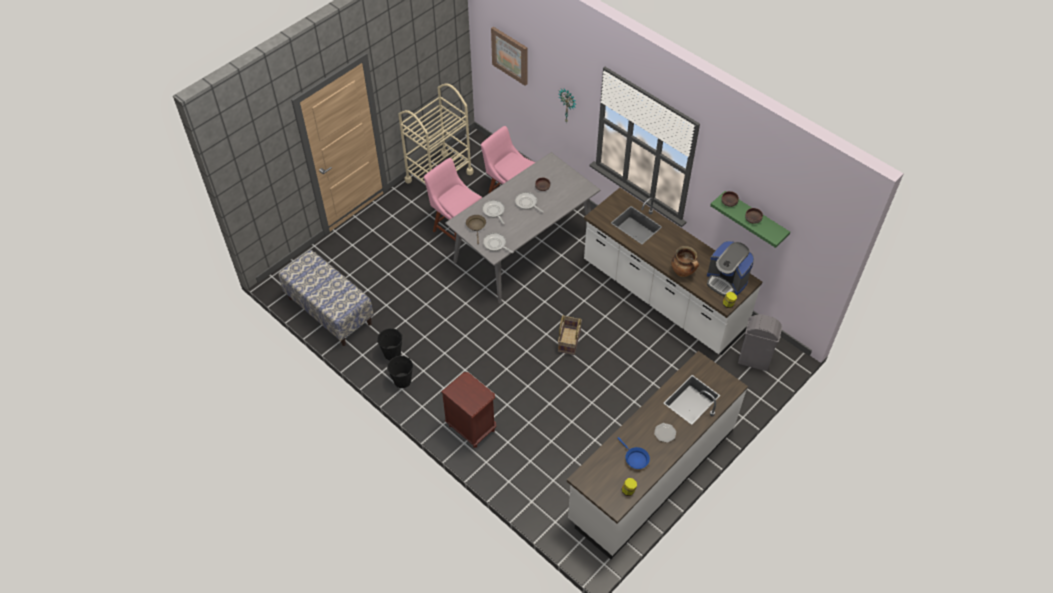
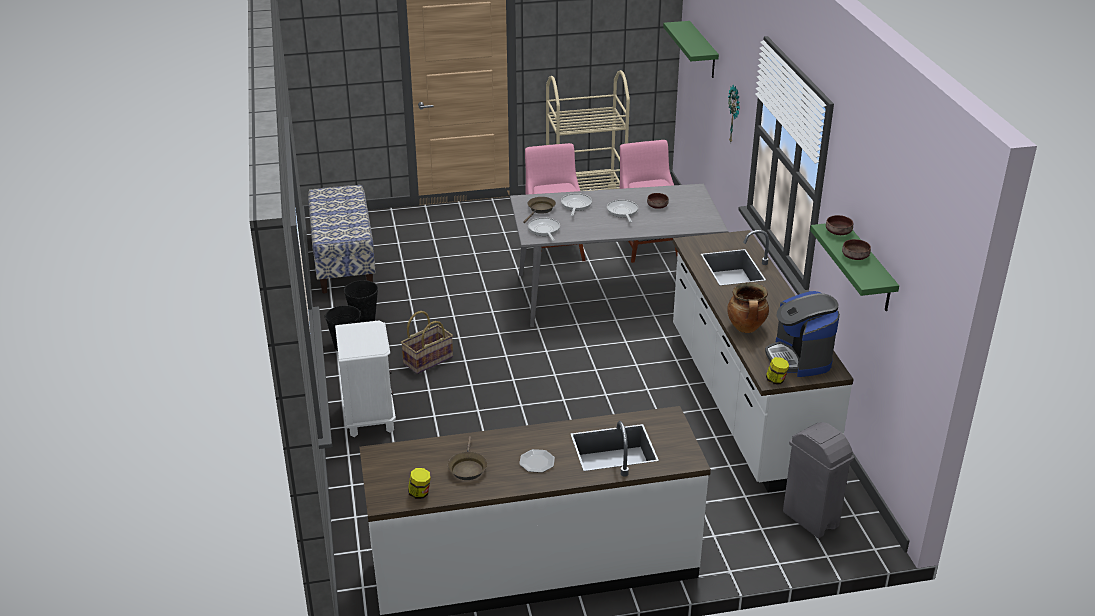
camera: 35 degrees right, 20 degrees down
brown nightstand [441,372,496,448] -> white nightstand [335,321,396,437]
picture [491,27,528,86] -> green shelf [663,21,719,78]
basket [558,315,582,355] -> basket moved to [401,311,453,374]
blue frying pan [618,437,650,469] -> brown frying pan [448,436,487,480]

